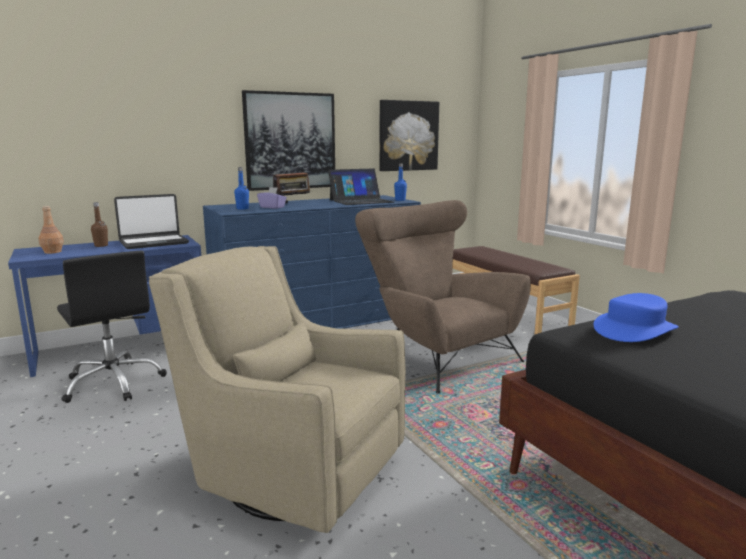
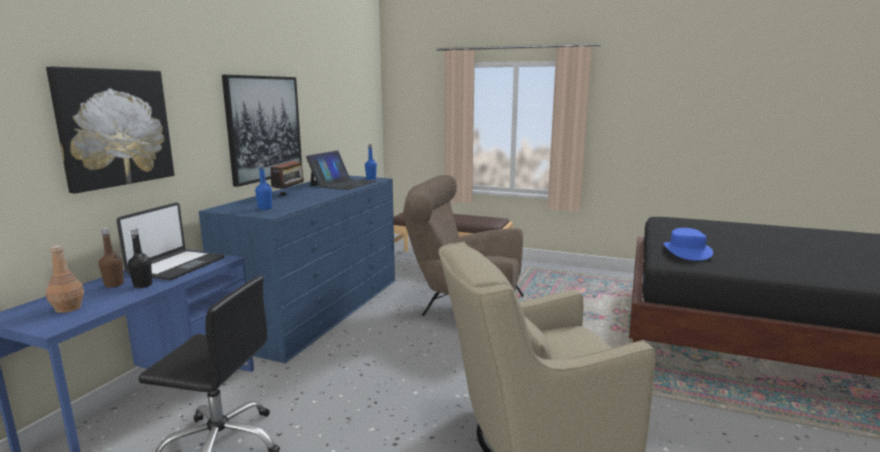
camera: 40 degrees left, 0 degrees up
purple tissue box [257,187,287,209] -> none
picture [379,100,439,171] -> picture moved to [46,67,174,194]
none -> black bottle [128,229,152,288]

